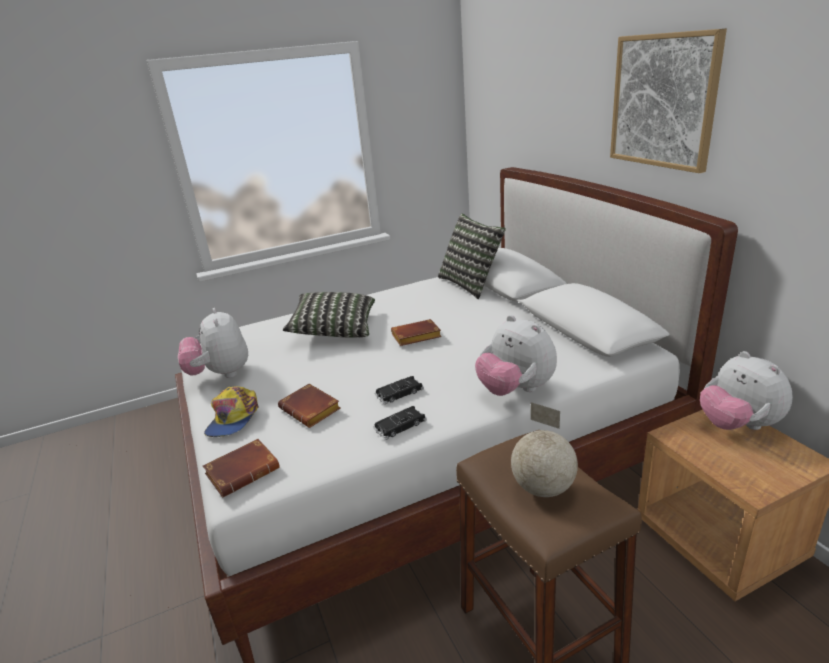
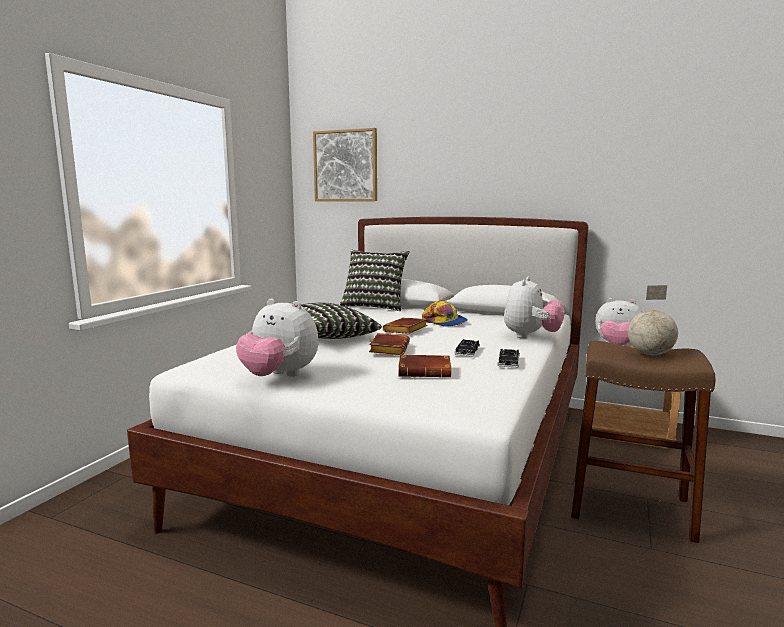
camera: 45 degrees left, 15 degrees down
brown book [203,439,280,497] -> brown book moved to [369,333,410,355]
cap [204,386,258,437] -> cap moved to [422,301,467,327]
plush toy [475,315,557,396] -> plush toy turned 75 degrees counterclockwise [504,277,564,338]
picture [610,29,727,173] -> picture moved to [313,128,377,201]

